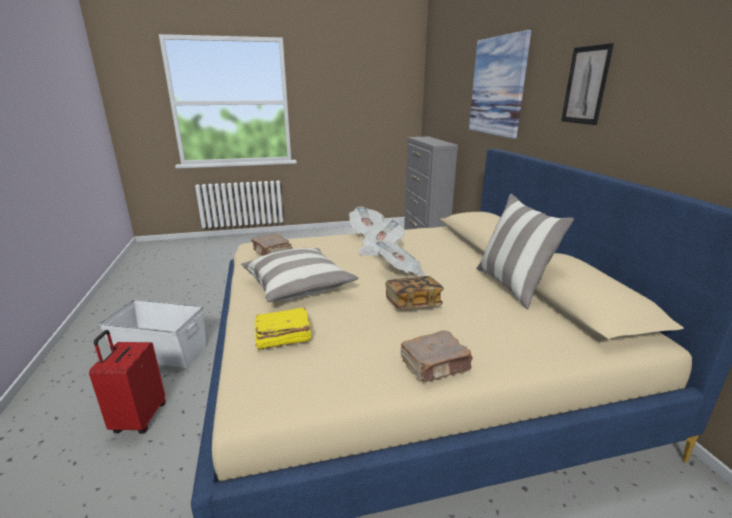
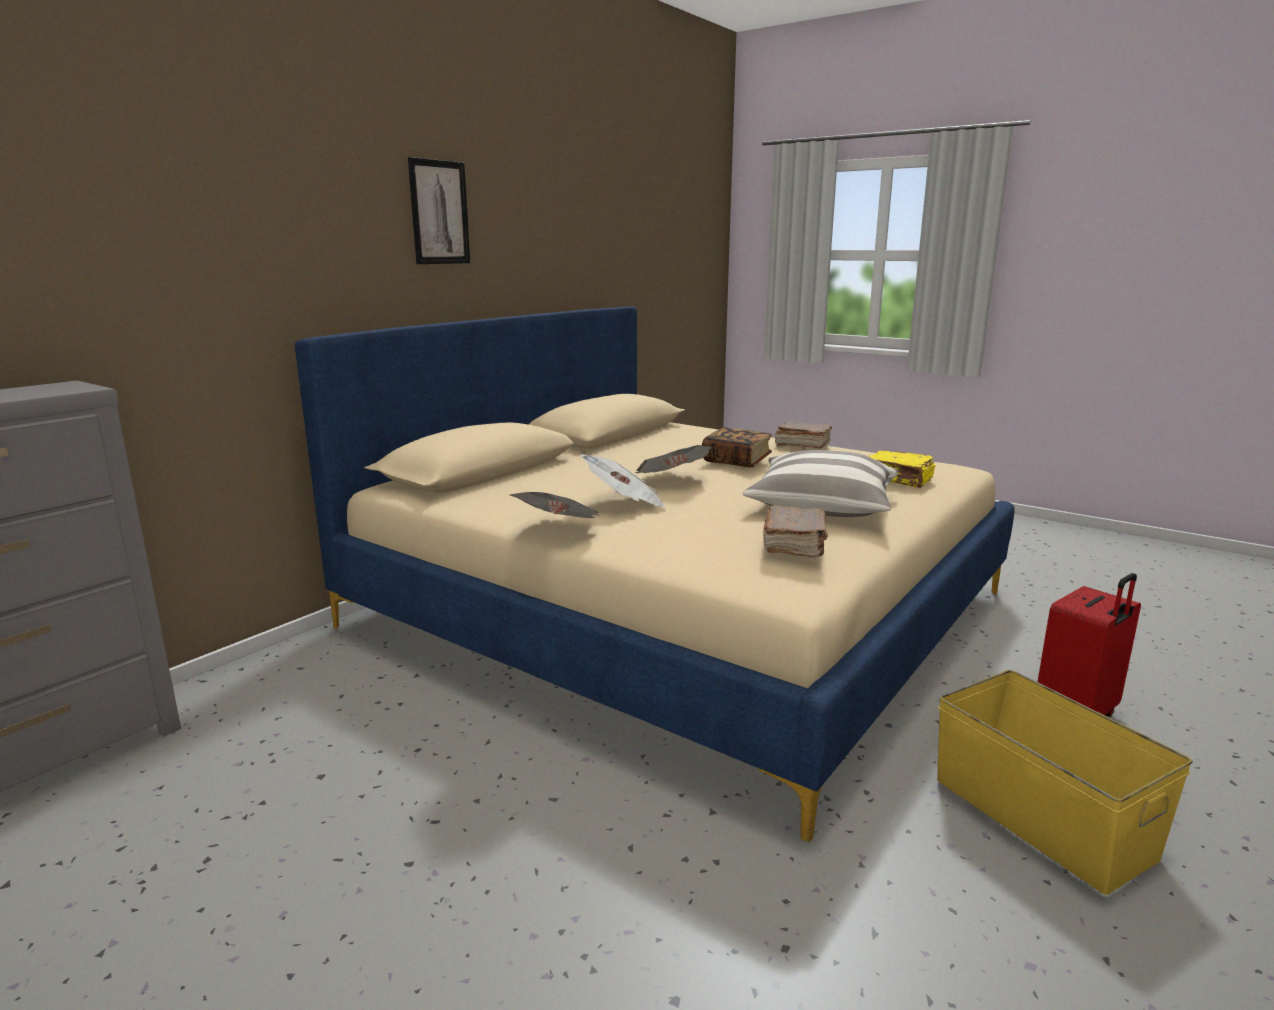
camera: 130 degrees left, 5 degrees down
white storage box [99,300,207,368] -> yellow storage box [937,670,1193,895]
picture [469,30,532,139] -> none
pillow [476,194,574,309] -> none

